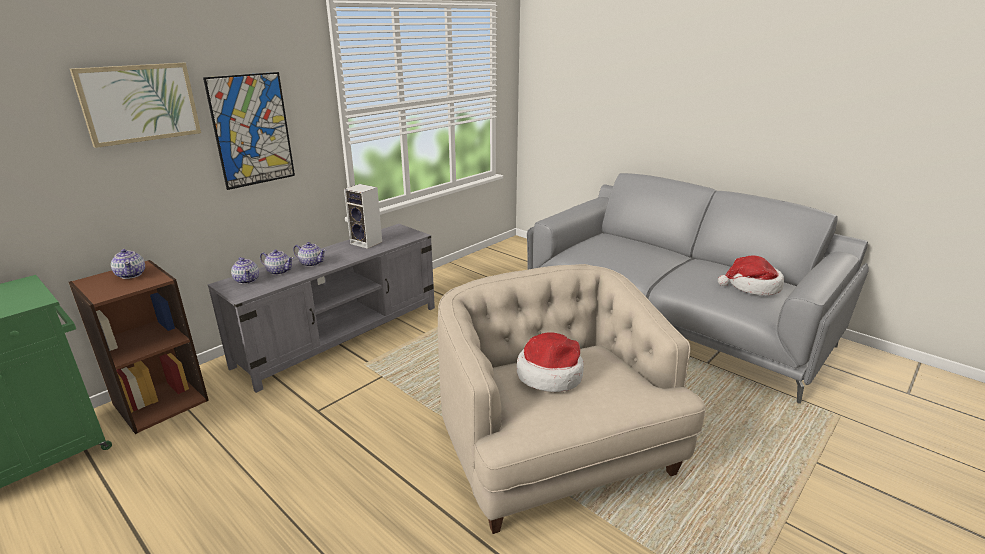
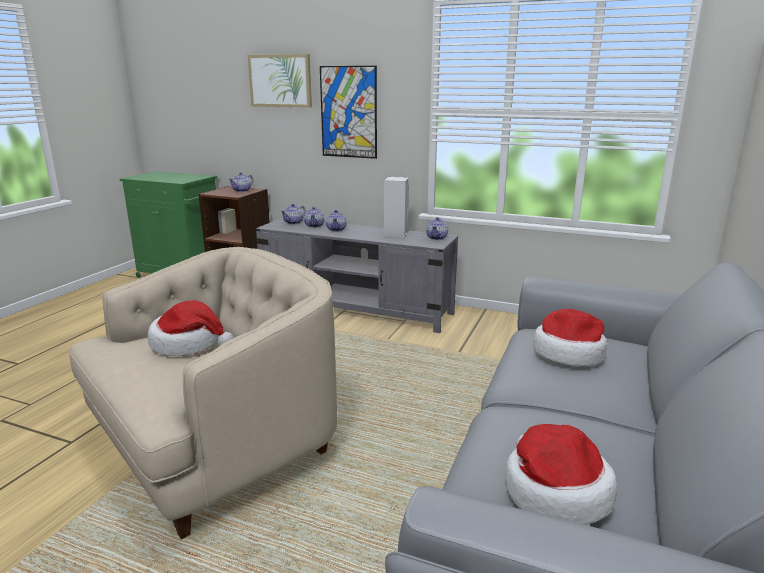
camera: 70 degrees right, 5 degrees down
none -> teapot [426,217,448,240]
none -> hat [533,309,607,367]

